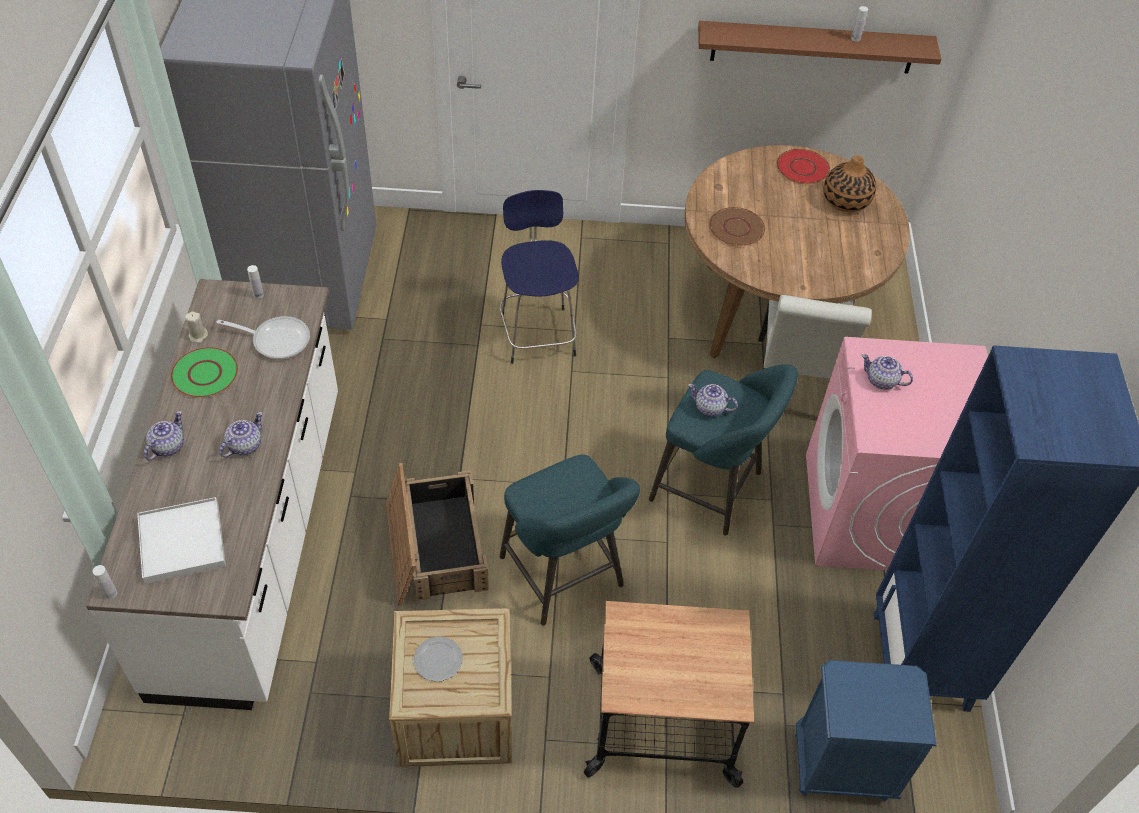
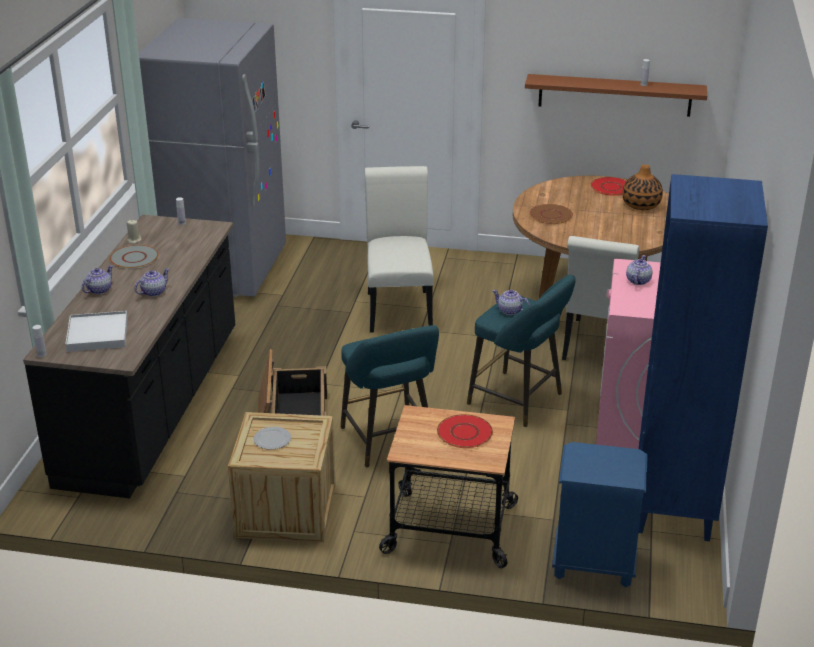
camera: 10 degrees right, 20 degrees down
white counter [86,279,338,710] -> black counter [23,215,235,498]
green plate [171,347,238,398] -> grey plate [110,245,159,269]
frying pan [216,316,310,359] -> none
blue stool [499,190,579,364] -> white chair [365,166,434,333]
teapot [861,354,913,389] -> teapot turned 75 degrees clockwise [626,255,653,285]
none -> red plate [437,414,493,448]

